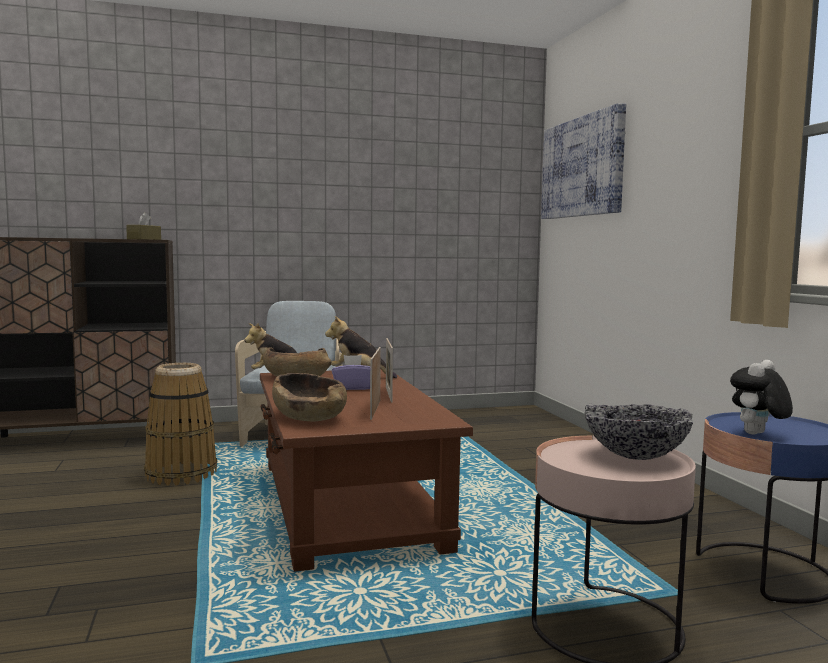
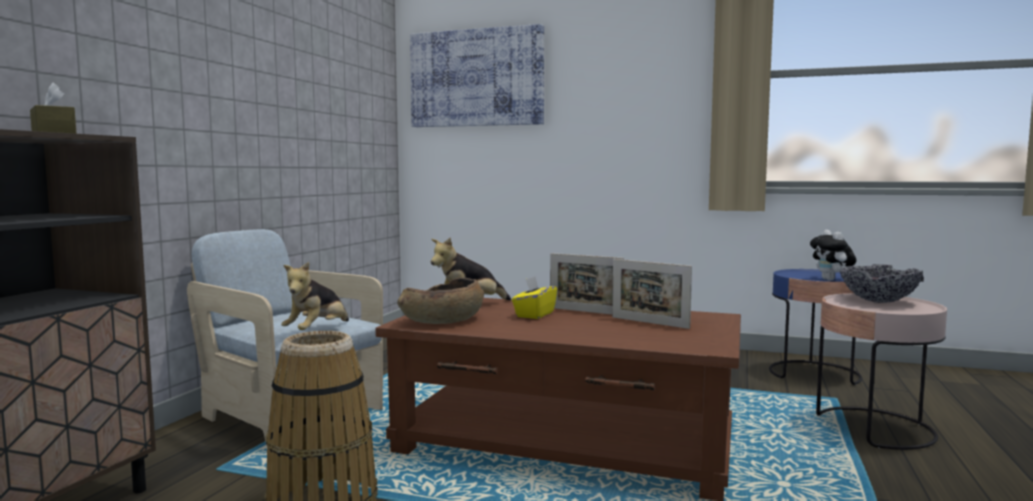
camera: 55 degrees left, 0 degrees up
brown bowl [272,373,347,422] -> none
purple tissue box [332,355,370,390] -> yellow tissue box [512,276,557,319]

